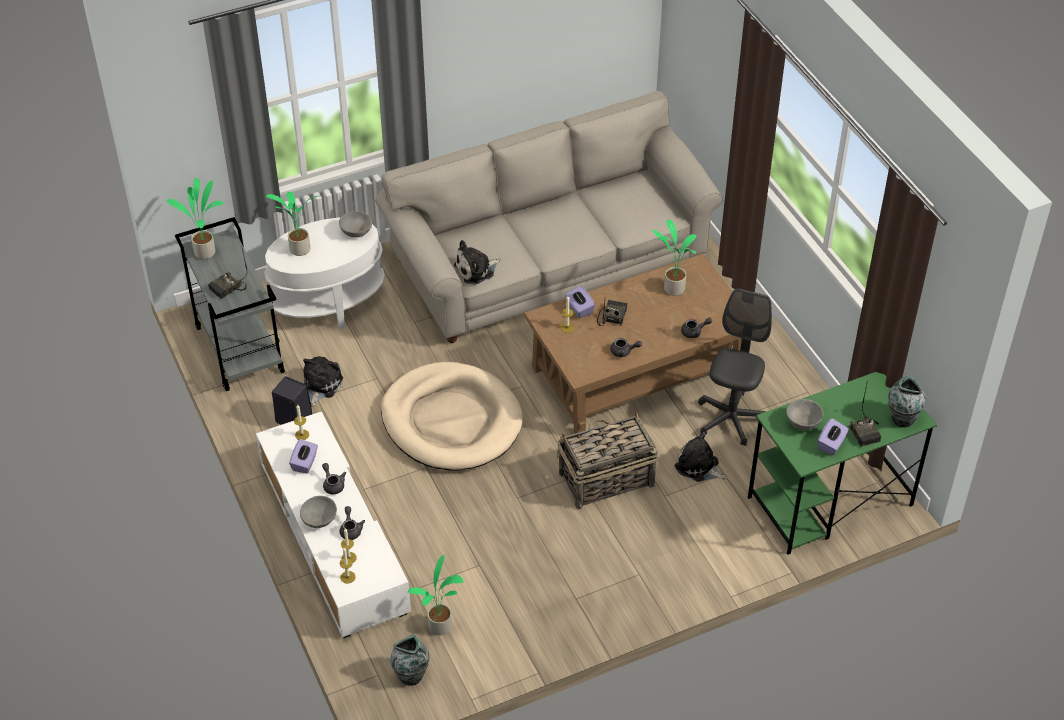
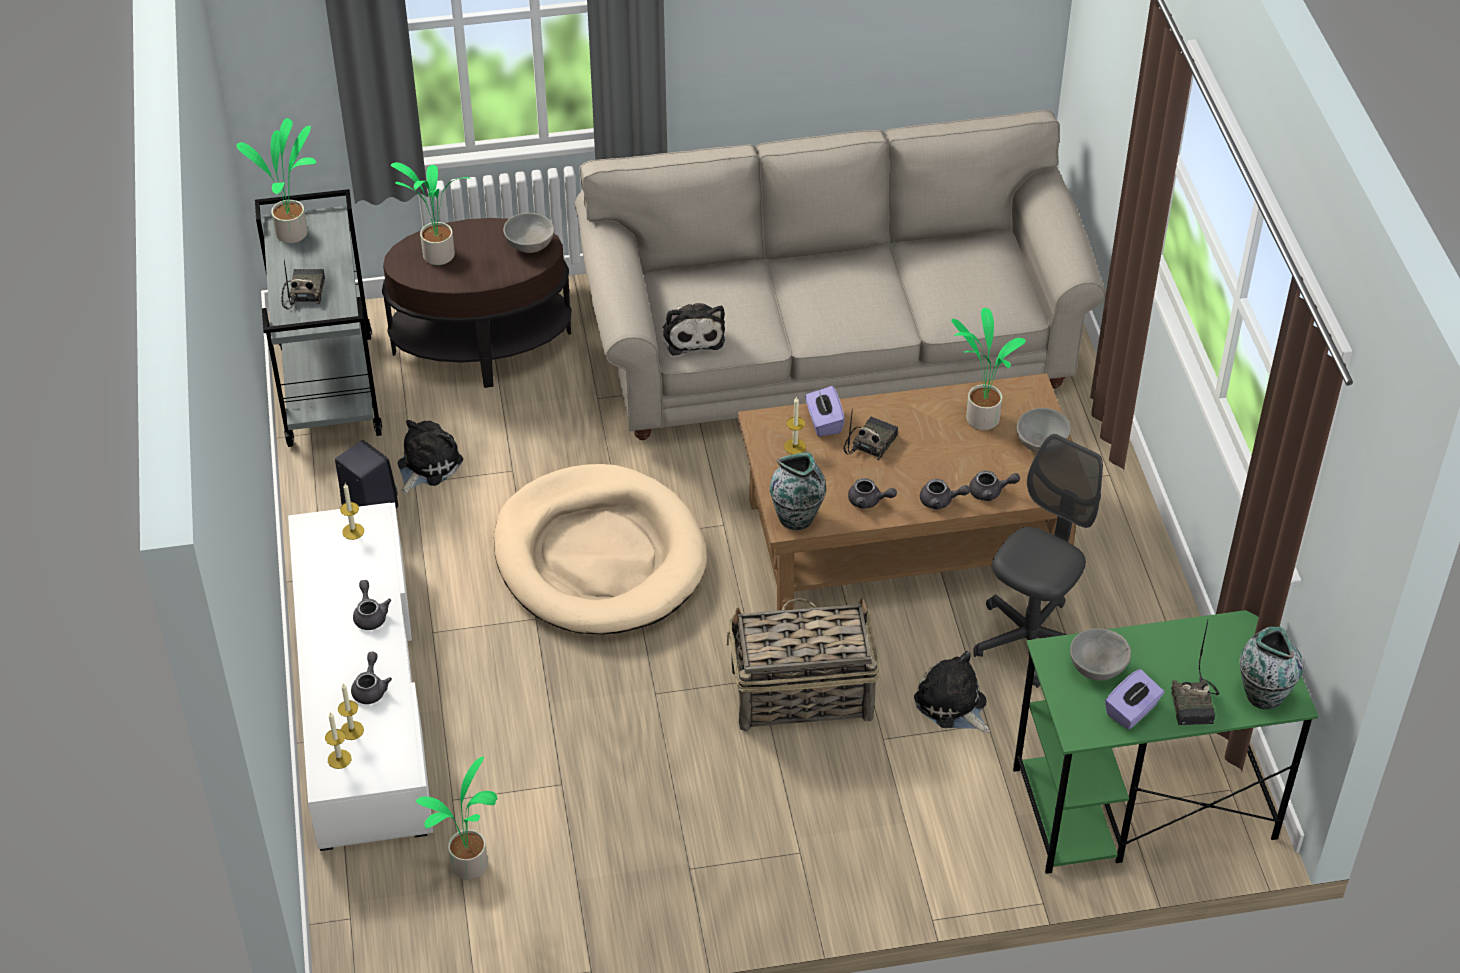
camera: 15 degrees right, 0 degrees up
radio [208,245,247,299] -> radio turned 120 degrees clockwise [281,261,325,309]
white side table [264,218,385,329] -> brown side table [382,218,572,388]
purple tissue box [289,439,318,474] -> none
grey bowl [300,496,337,528] -> grey bowl moved to [1016,408,1071,452]
vase [391,635,430,686] -> vase moved to [770,452,826,530]
plush toy [454,240,501,285] -> plush toy turned 90 degrees counterclockwise [663,303,725,355]
none -> grey teapot [920,479,970,510]

